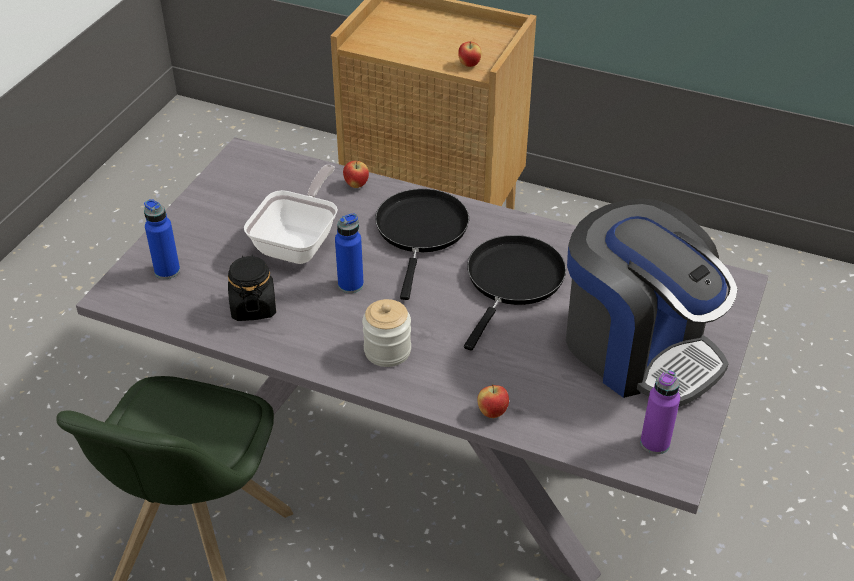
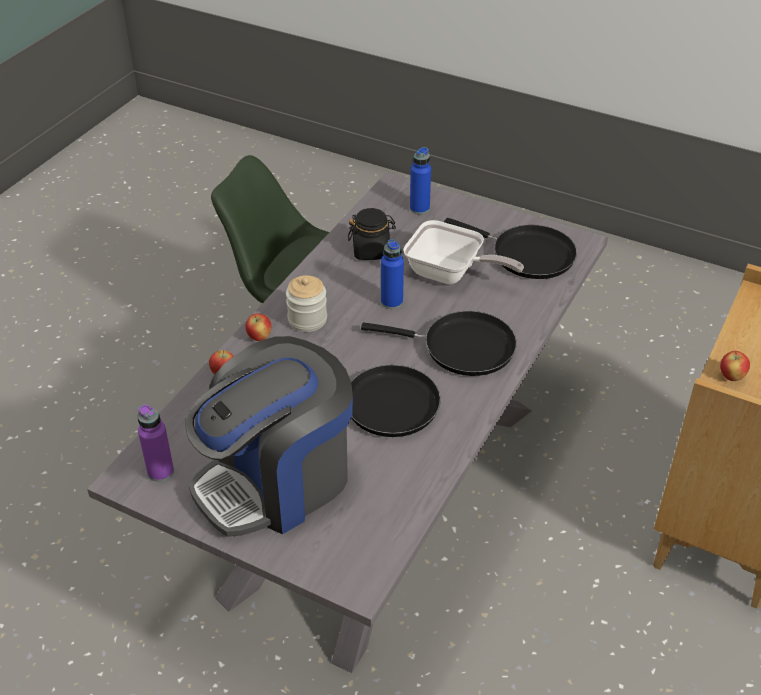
camera: 95 degrees right, 0 degrees up
apple [343,161,369,188] -> apple moved to [245,314,271,341]
none -> black frying pan [444,218,577,279]

